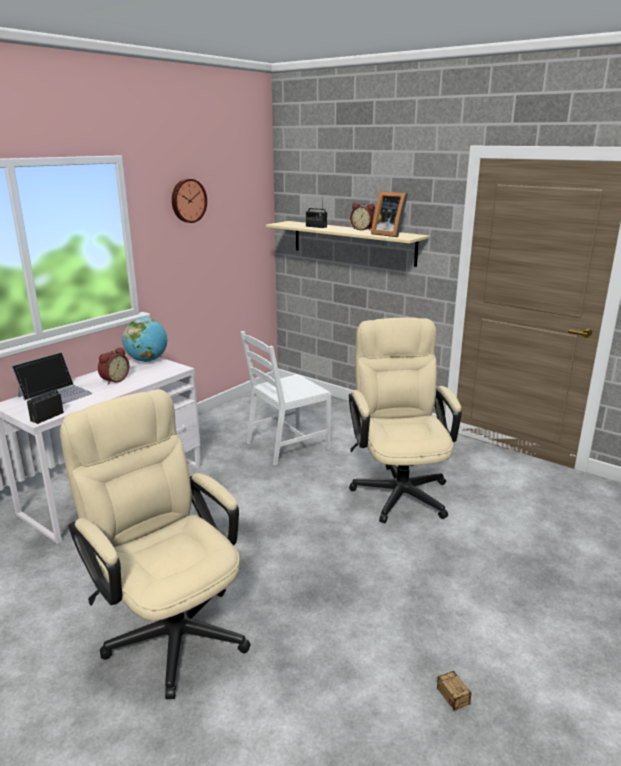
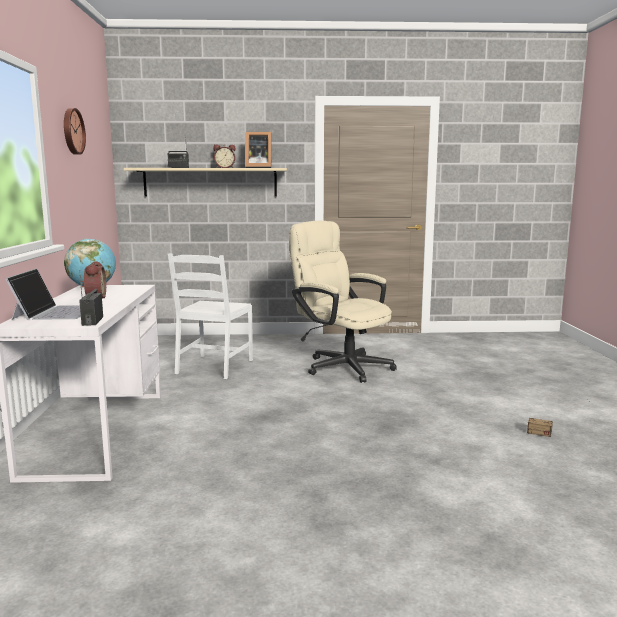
camera: 40 degrees left, 10 degrees down
beige office chair [60,389,250,699] -> none

